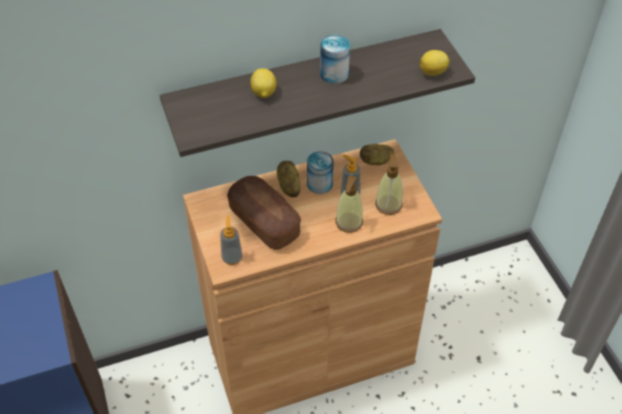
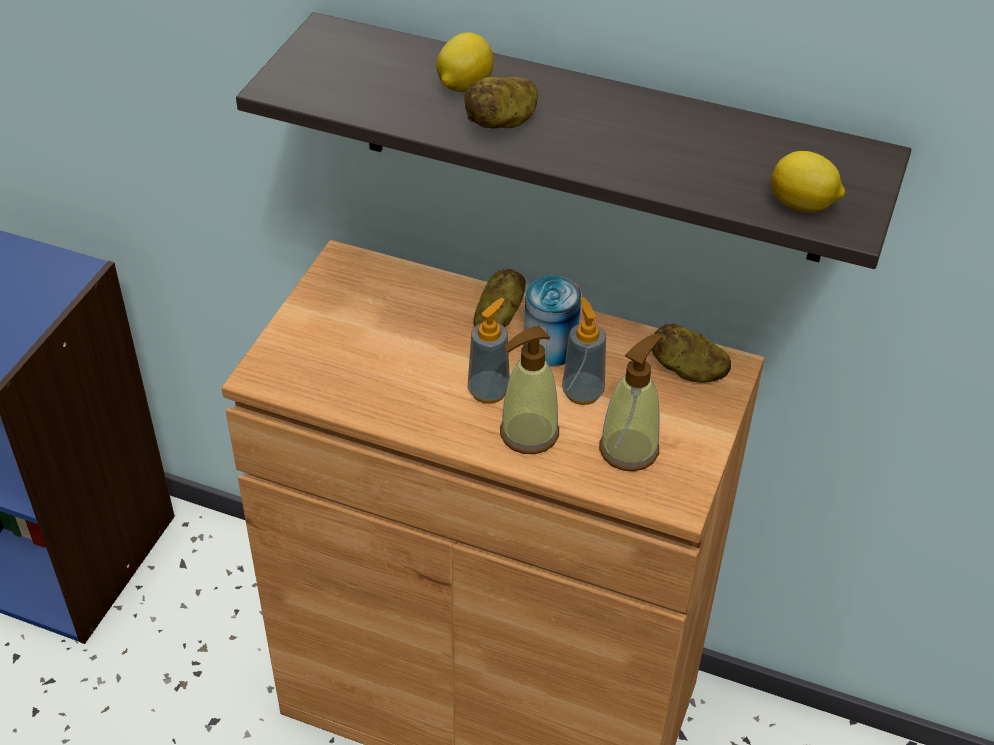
camera: 40 degrees right, 5 degrees down
soap dispenser [220,215,243,265] -> soap dispenser moved to [467,298,510,404]
bread [227,176,301,250] -> none
can [320,35,350,84] -> none
none -> potato [464,77,538,128]

